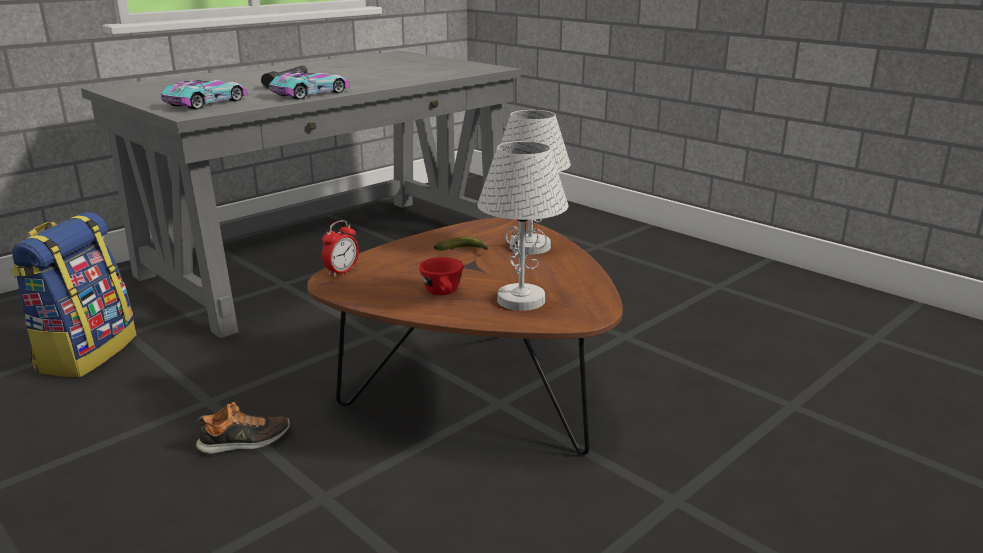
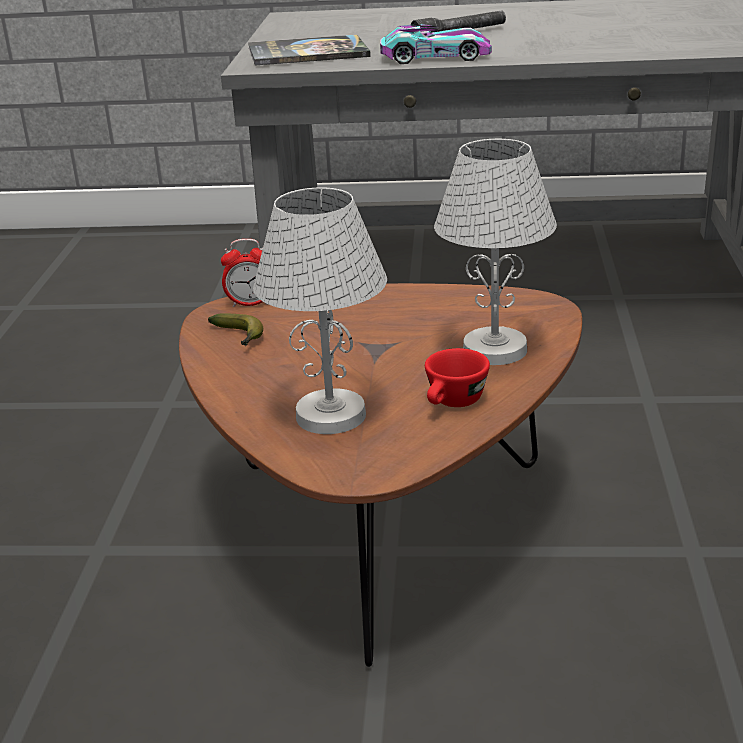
camera: 50 degrees right, 5 degrees up
backpack [11,212,137,378] -> none
toy car [161,80,247,110] -> book [248,35,371,65]
shoe [196,402,290,454] -> none
red cup [419,257,463,295] -> red cup moved to [425,348,490,407]
banana [434,236,488,251] -> banana moved to [208,313,263,346]

